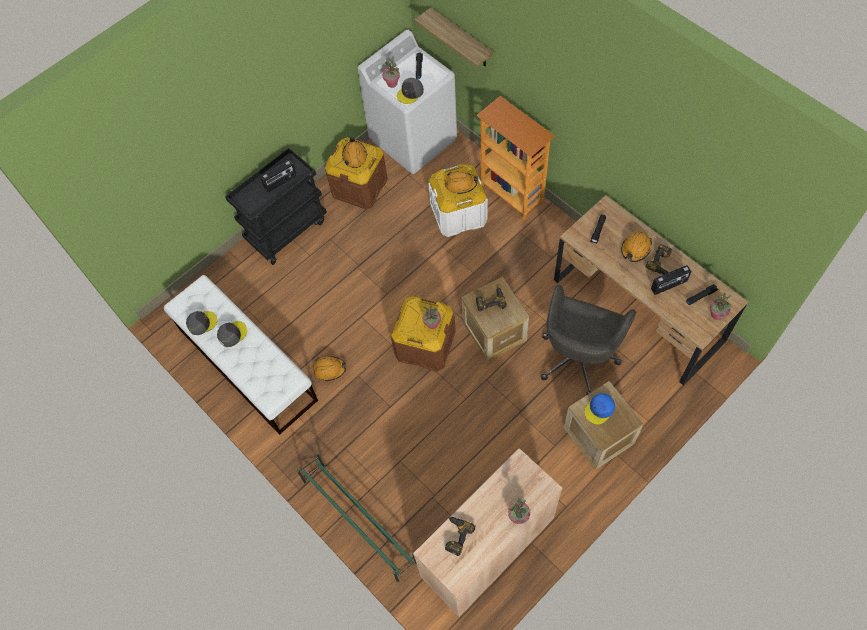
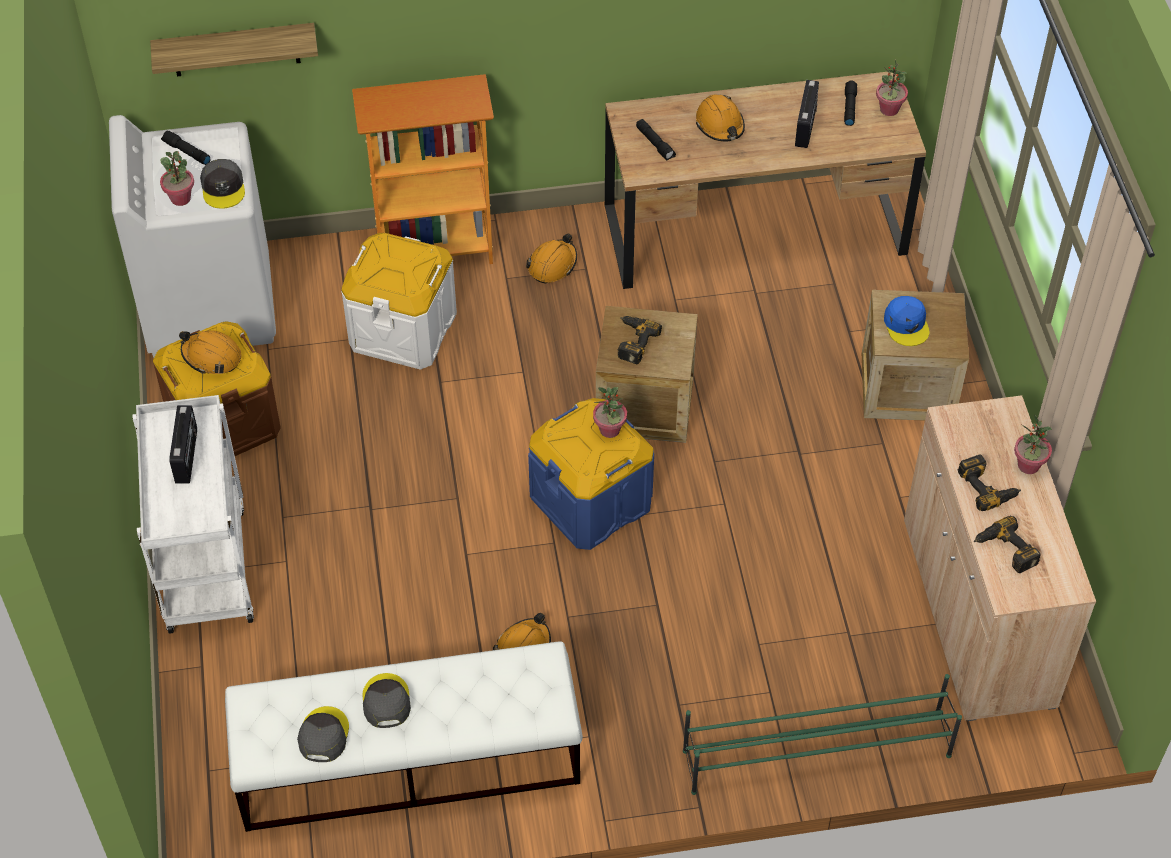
camera: 60 degrees left, 10 degrees down
black cart [225,148,327,265] -> white cart [133,395,254,634]
brown storage box [391,297,455,371] -> blue storage box [528,398,654,550]
orange hard hat [445,171,478,194] -> orange hard hat moved to [526,233,577,284]
grey office chair [541,285,636,395] -> none
power drill [645,244,672,275] -> power drill moved to [958,455,1021,511]

